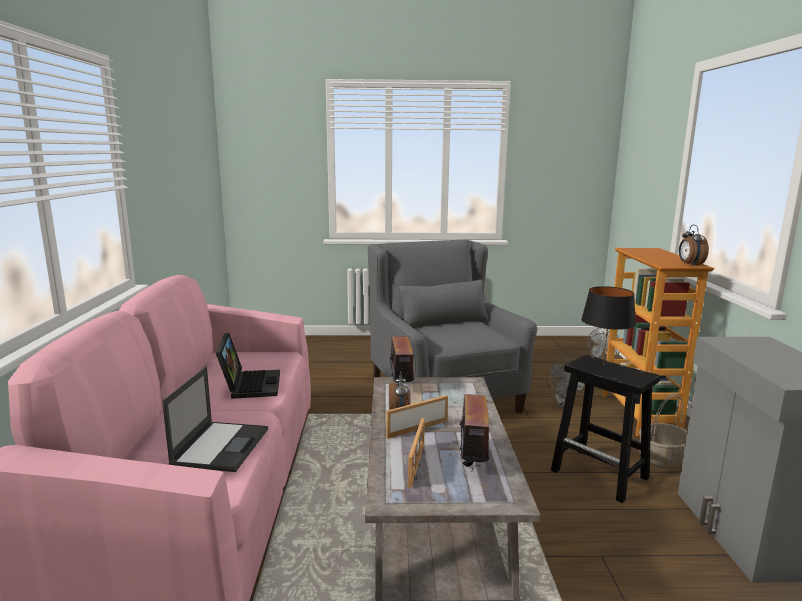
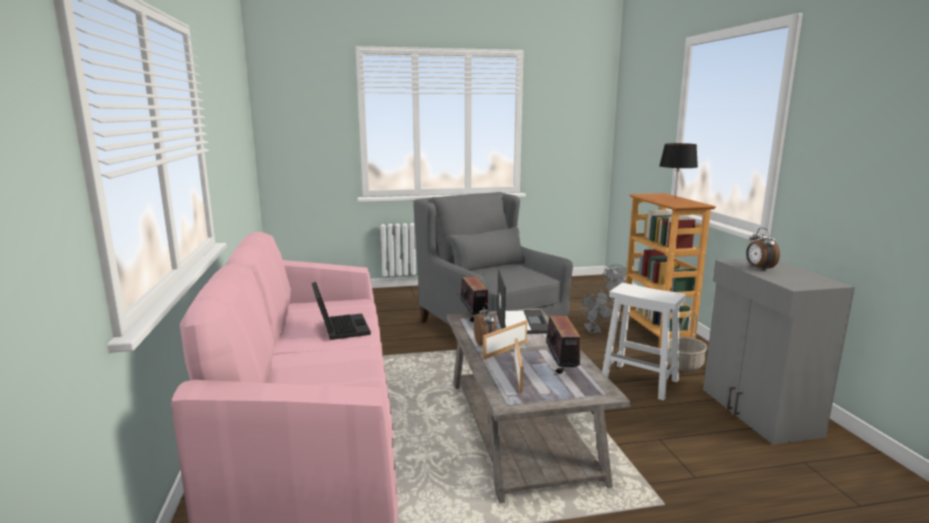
camera: 10 degrees left, 0 degrees up
laptop [162,366,268,472] -> laptop moved to [497,270,548,334]
black stool [551,355,660,503] -> white stool [602,283,686,401]
black table lamp [581,286,636,365] -> black table lamp moved to [659,143,698,198]
alarm clock [679,225,709,267] -> alarm clock moved to [746,228,780,271]

